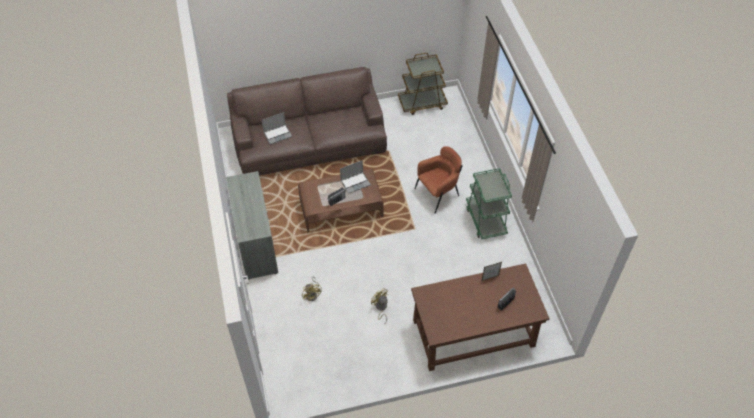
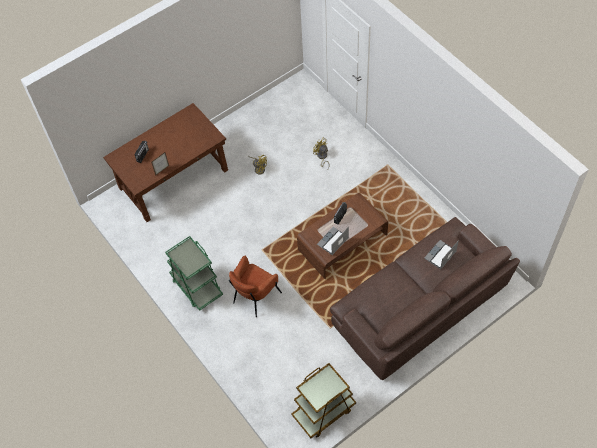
camera: 160 degrees right, 5 degrees up
grey cabinet [226,171,278,280] -> none

